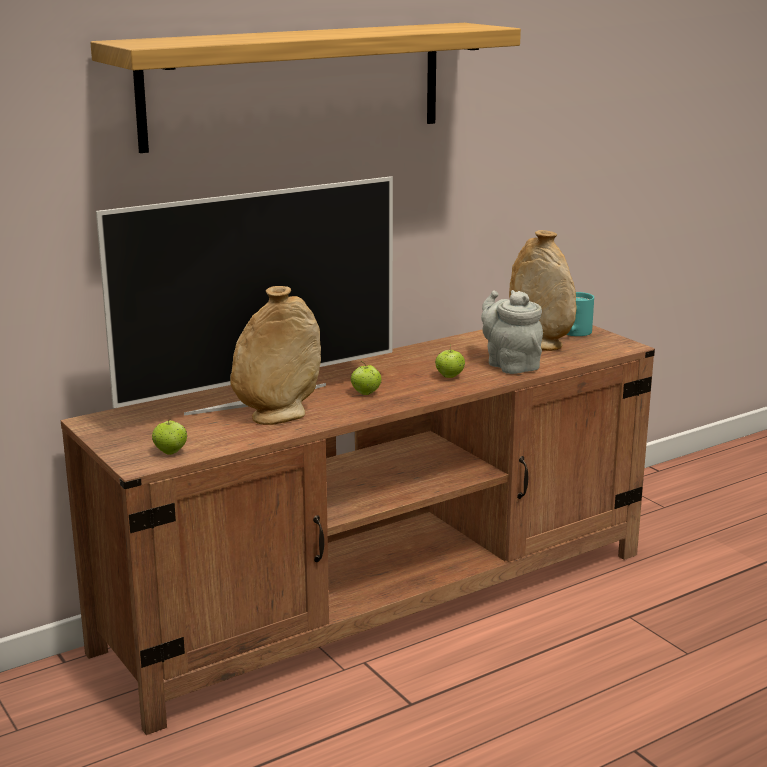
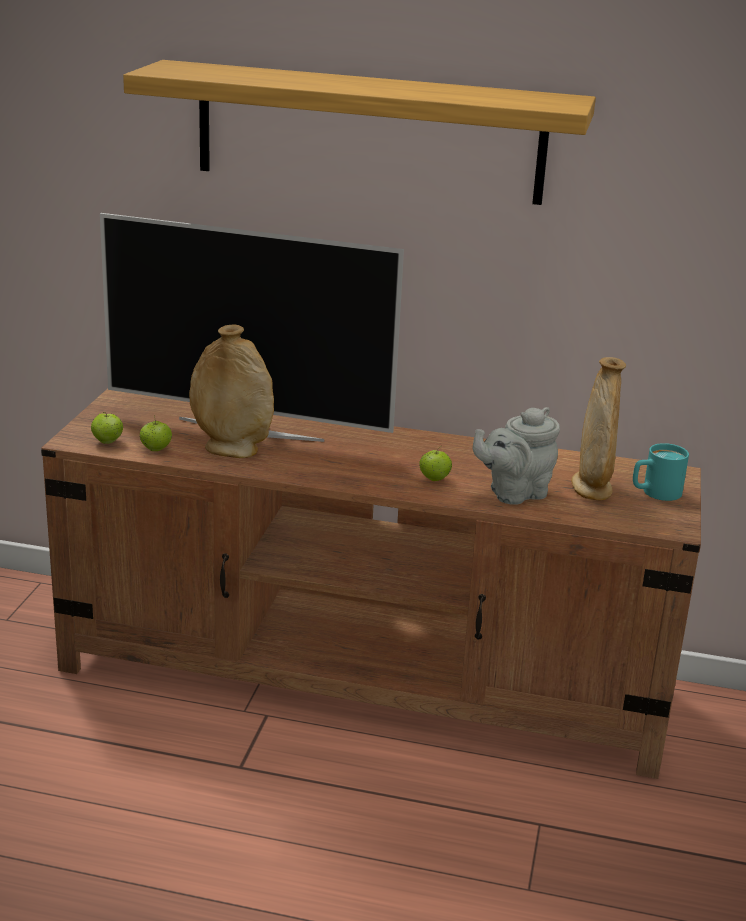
camera: 45 degrees right, 5 degrees up
apple [351,361,381,395] -> apple moved to [140,415,172,451]
grey teapot [481,290,543,374] -> grey teapot turned 135 degrees counterclockwise [473,407,560,504]

